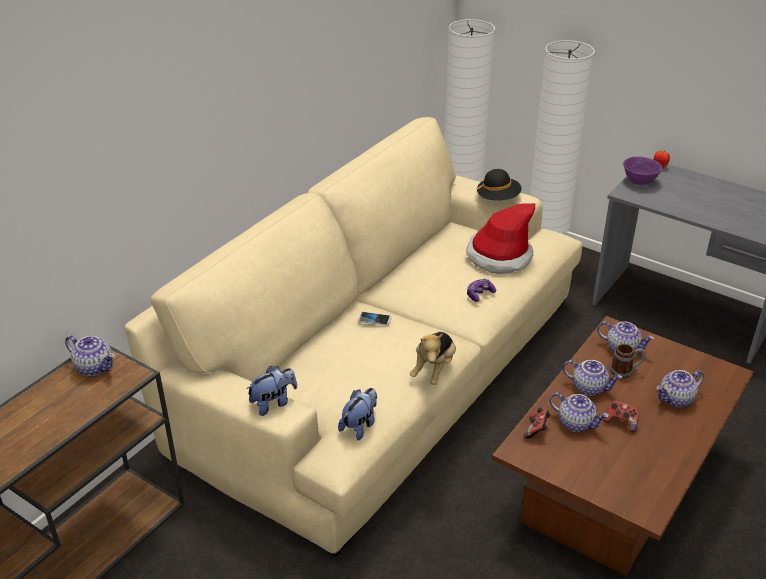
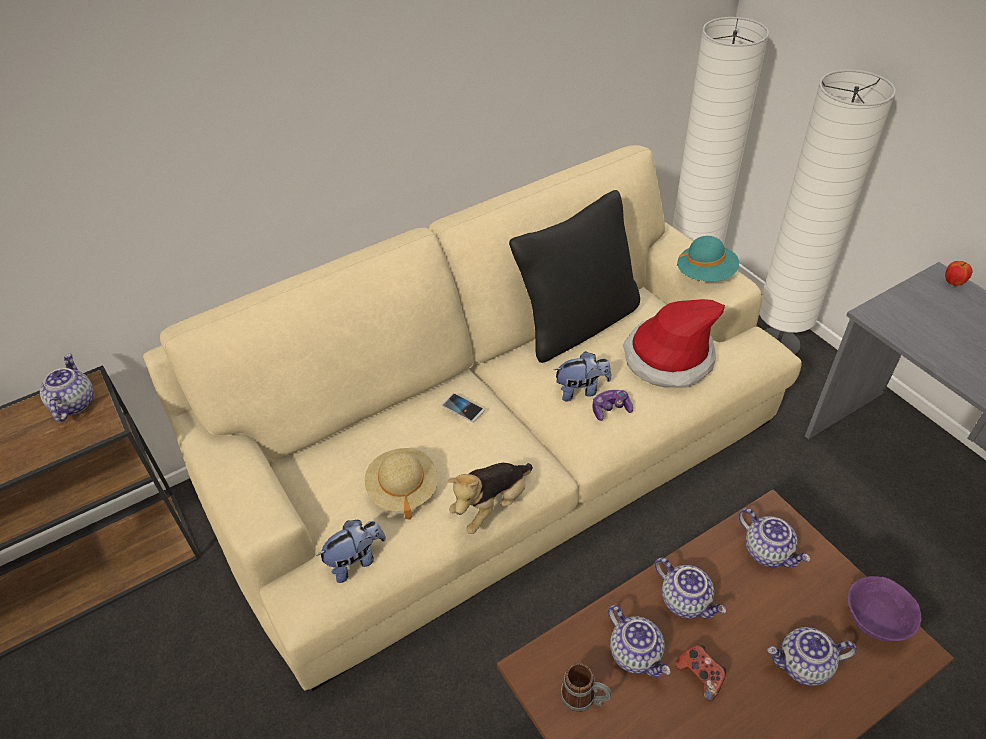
camera: 25 degrees right, 10 degrees up
teapot [65,335,115,376] -> teapot turned 150 degrees counterclockwise [40,353,94,422]
plush toy [246,366,297,416] -> plush toy moved to [554,351,611,401]
black hat [476,169,521,200] -> turquoise hat [677,236,739,281]
game controller [524,408,550,439] -> none
mug [610,344,646,378] -> mug moved to [560,663,612,712]
purple bowl [623,156,662,185] -> purple bowl moved to [848,576,922,641]
none -> beige hat [365,448,438,519]
none -> black pillow [509,190,640,363]

